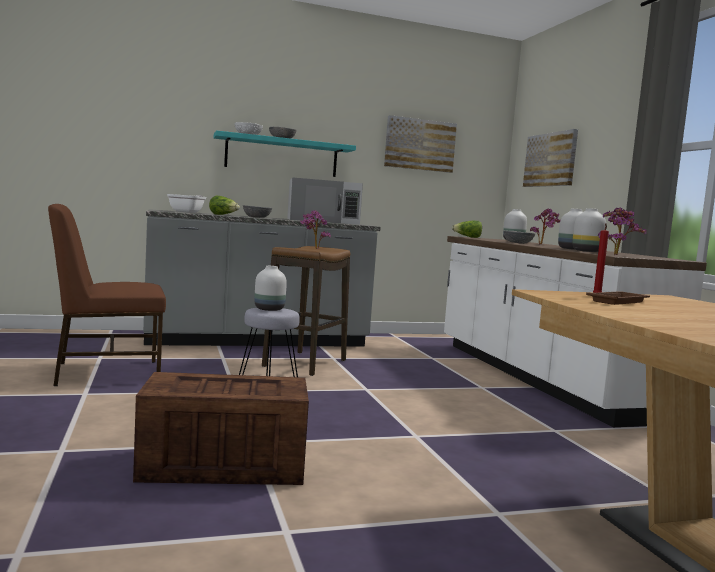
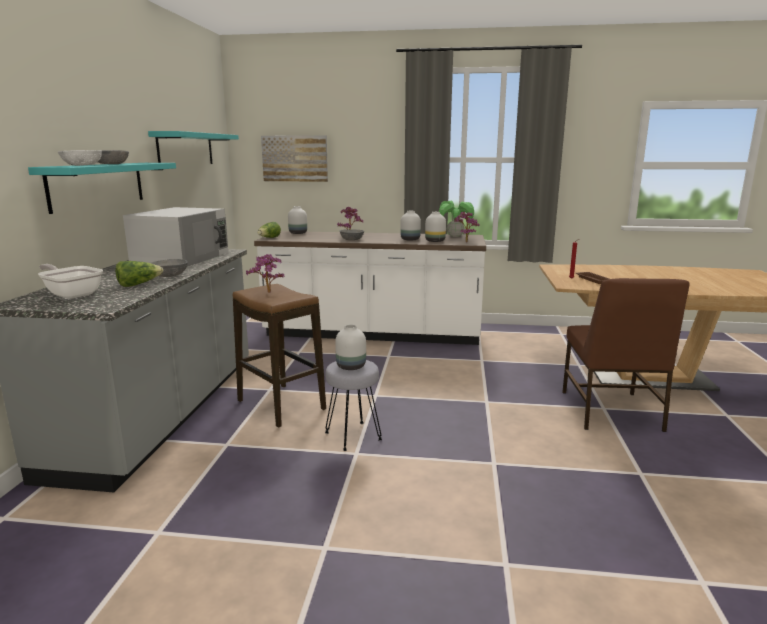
camera: 65 degrees left, 10 degrees up
brown chair [48,204,166,386] -> brown chair moved to [562,278,690,432]
crate [133,372,309,485] -> none
picture [384,115,457,173] -> turquoise shelf [148,131,239,164]
none -> potted plant [439,201,474,237]

